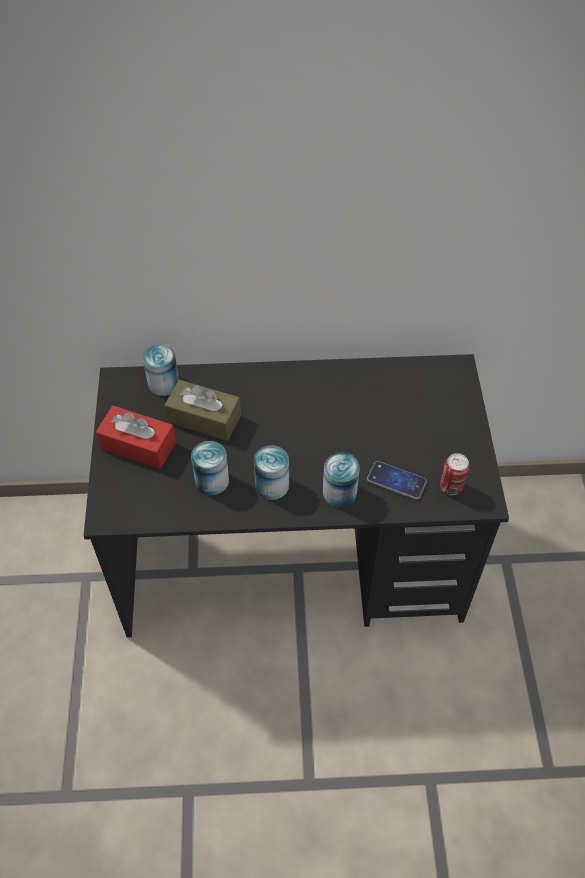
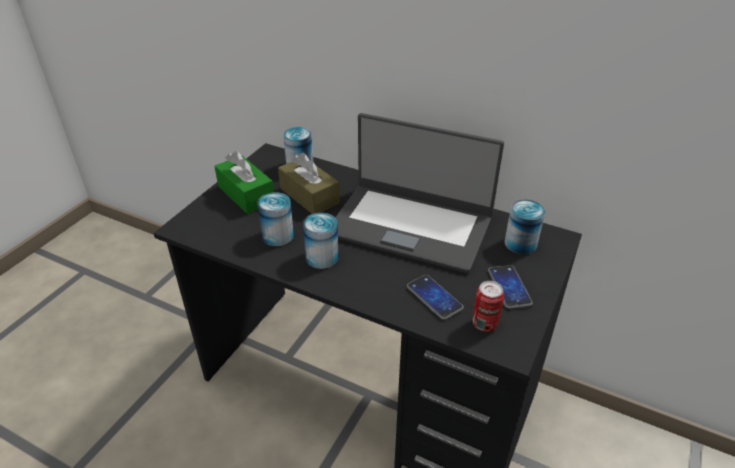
camera: 30 degrees right, 15 degrees down
red tissue box [96,406,176,469] -> green tissue box [214,151,274,214]
can [323,452,360,507] -> can moved to [504,200,545,254]
none -> laptop [335,113,504,273]
none -> phone [488,265,533,309]

